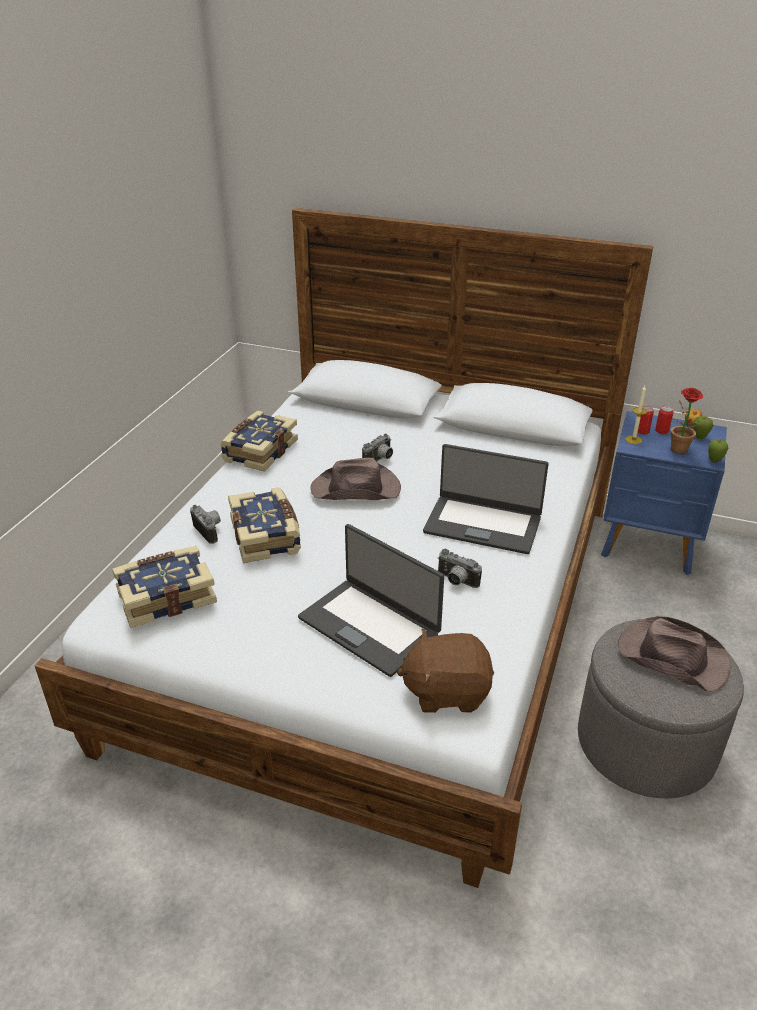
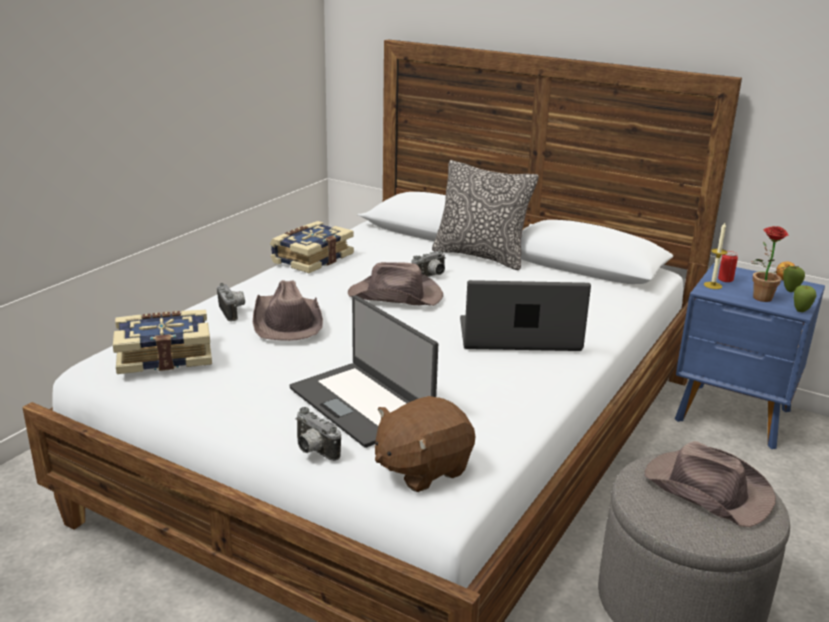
camera: 10 degrees right, 10 degrees down
book [228,487,301,563] -> brown hat [253,280,323,341]
brown plush toy [397,628,494,713] -> brown plush toy turned 45 degrees counterclockwise [375,396,475,492]
laptop [423,444,549,554] -> laptop turned 150 degrees clockwise [460,280,591,351]
camera [437,549,482,588] -> camera moved to [295,407,341,461]
can [655,406,674,434] -> none
none -> pillow [432,160,539,270]

